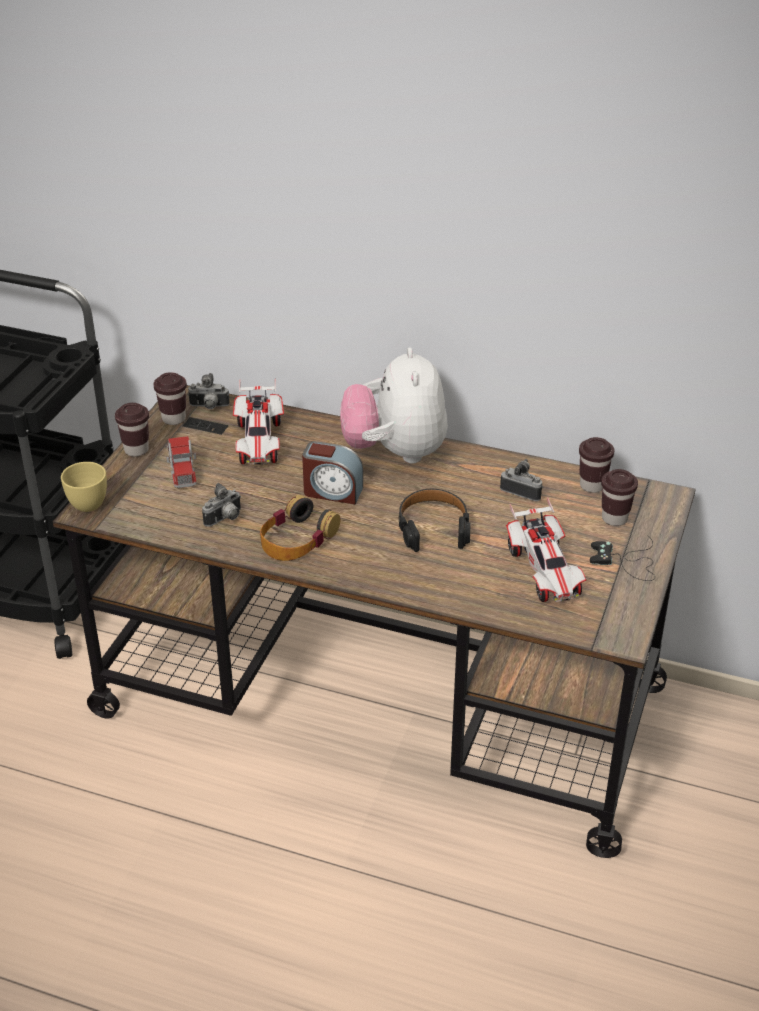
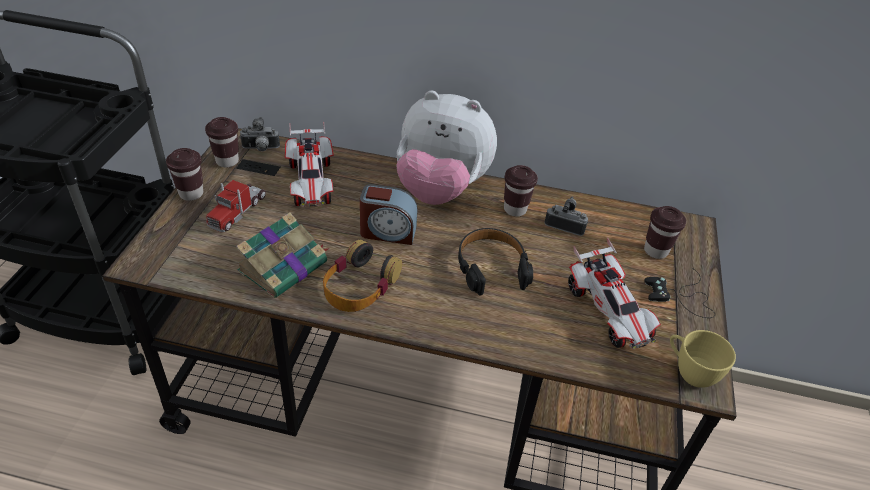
camera: 10 degrees left, 5 degrees up
yellow cup [61,462,107,512] -> yellow cup moved to [670,330,736,388]
toy truck [166,436,197,488] -> toy truck turned 45 degrees clockwise [206,180,266,232]
camera [202,483,241,527] -> book [236,212,329,298]
plush toy [340,347,448,464] -> plush toy turned 60 degrees counterclockwise [396,90,497,205]
brown cup [579,437,614,493] -> brown cup moved to [504,165,538,217]

